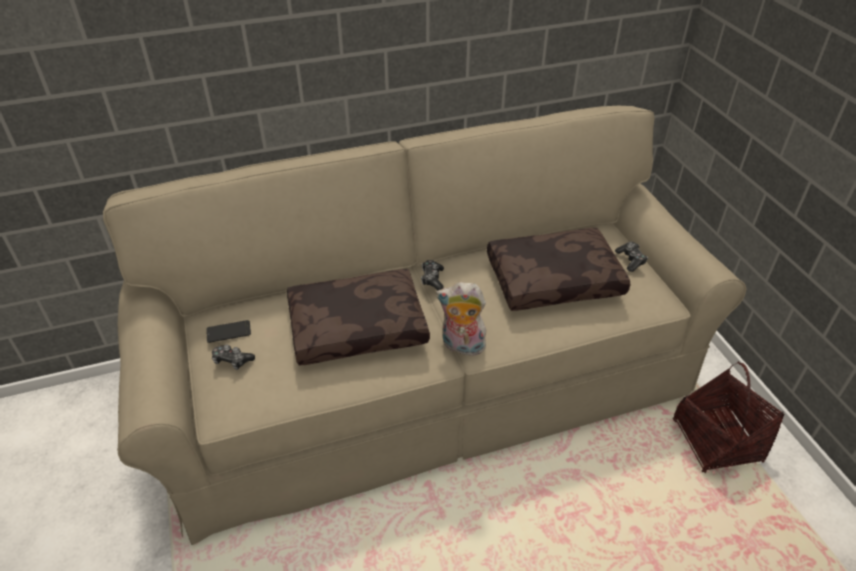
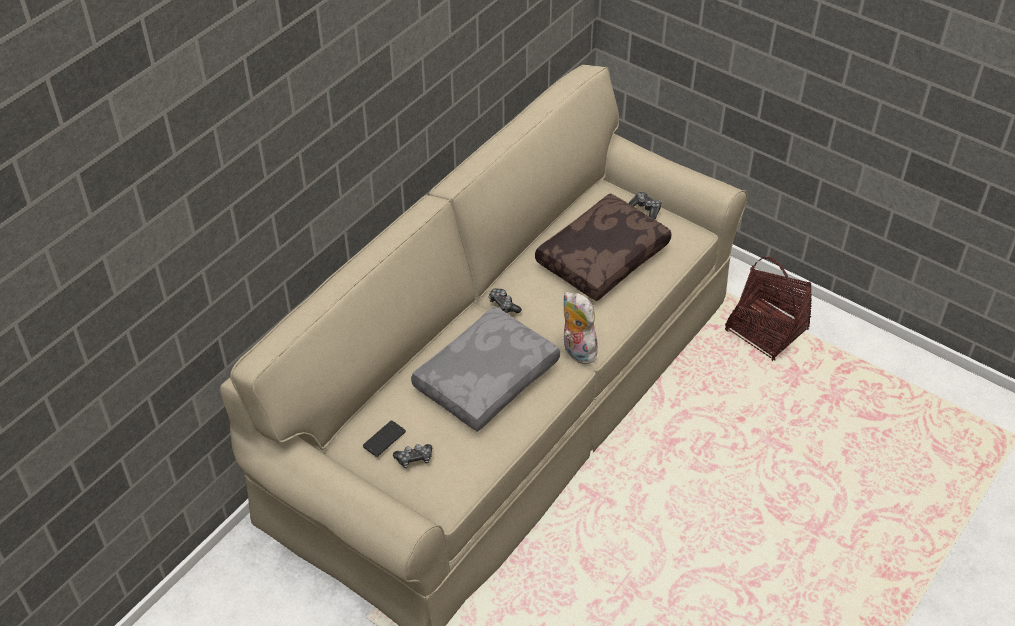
camera: 35 degrees left, 5 degrees up
brown pillow [287,269,430,365] -> grey pillow [411,306,560,432]
plush toy [436,282,486,356] -> plush toy turned 75 degrees clockwise [563,292,598,364]

